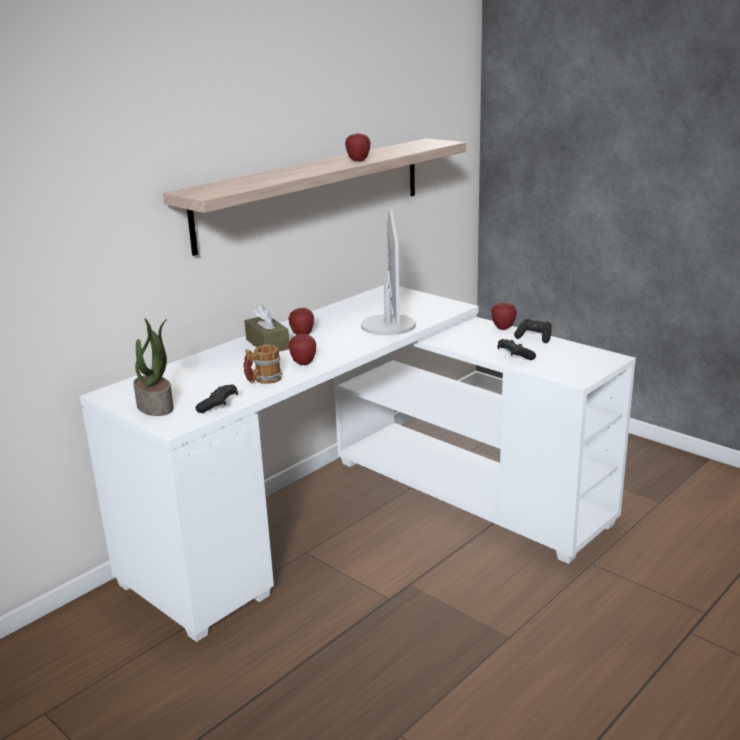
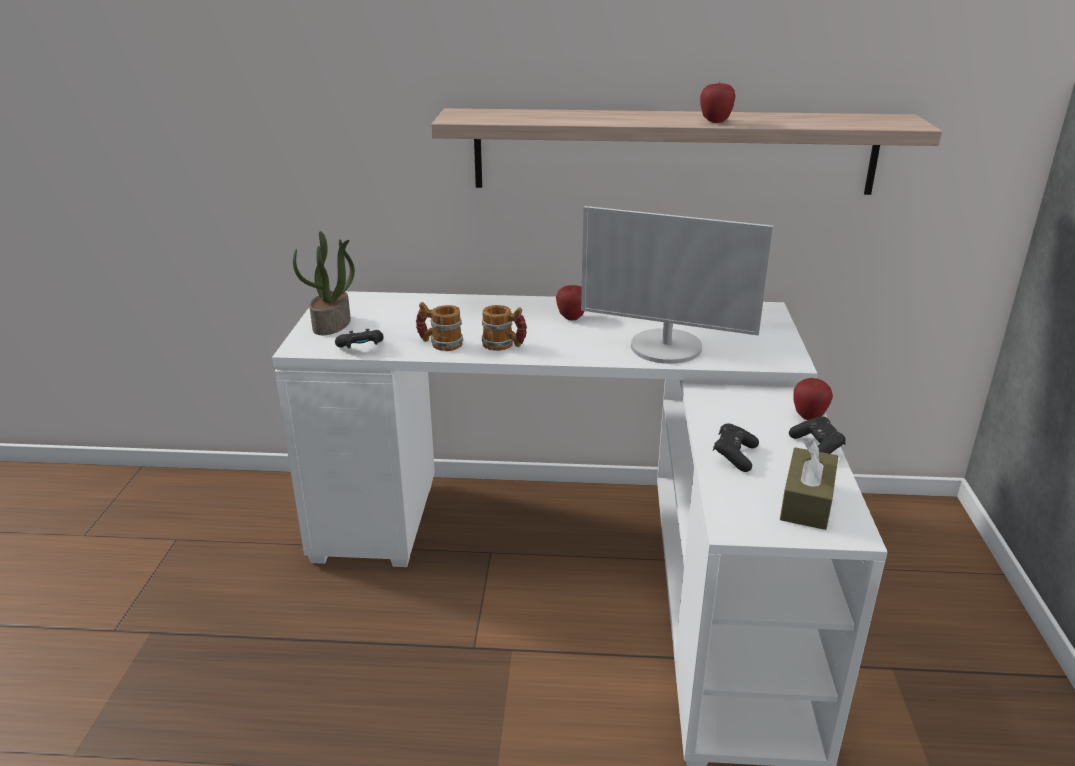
camera: 50 degrees right, 5 degrees up
brown tissue box [244,305,289,352] -> brown tissue box moved to [780,440,838,530]
apple [289,334,316,365] -> mug [482,305,527,351]
monitor [361,209,416,335] -> monitor turned 60 degrees clockwise [581,206,773,364]

